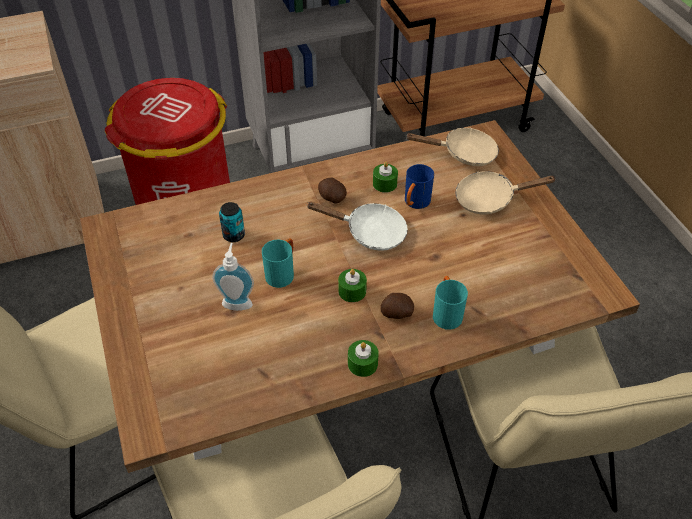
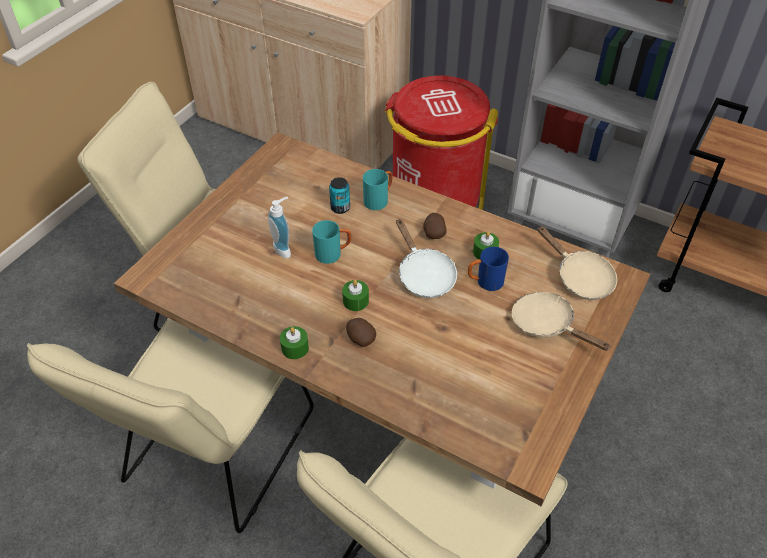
camera: 50 degrees right, 0 degrees up
turquoise mug [433,276,468,330] -> turquoise mug moved to [363,169,392,210]

